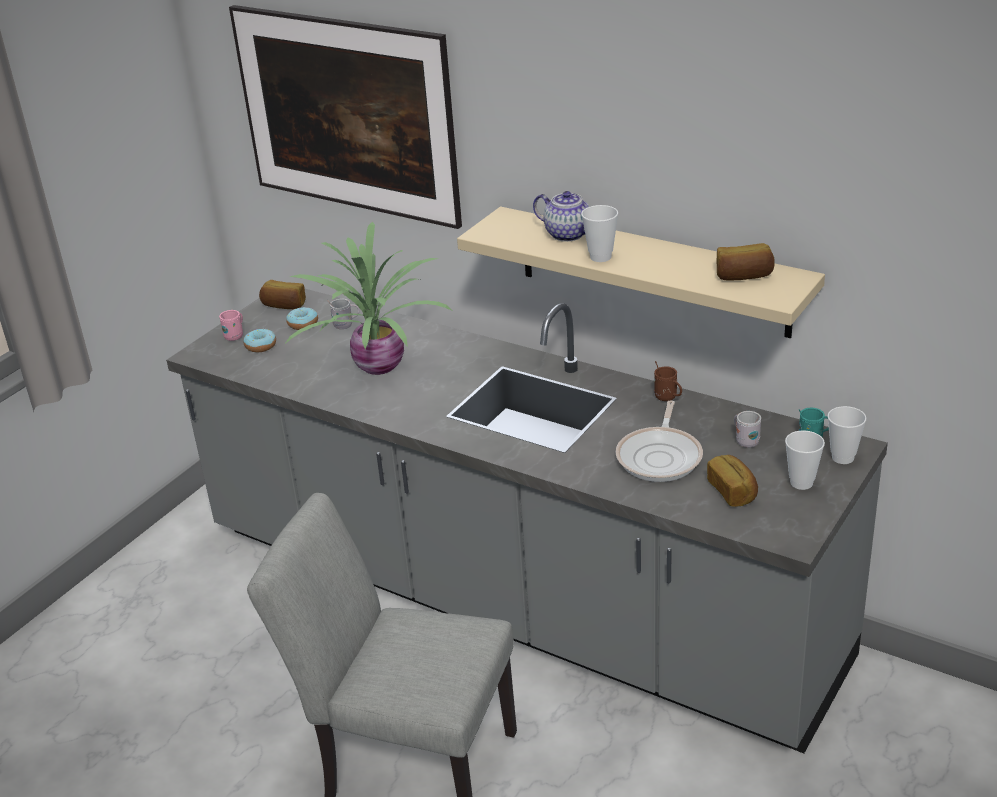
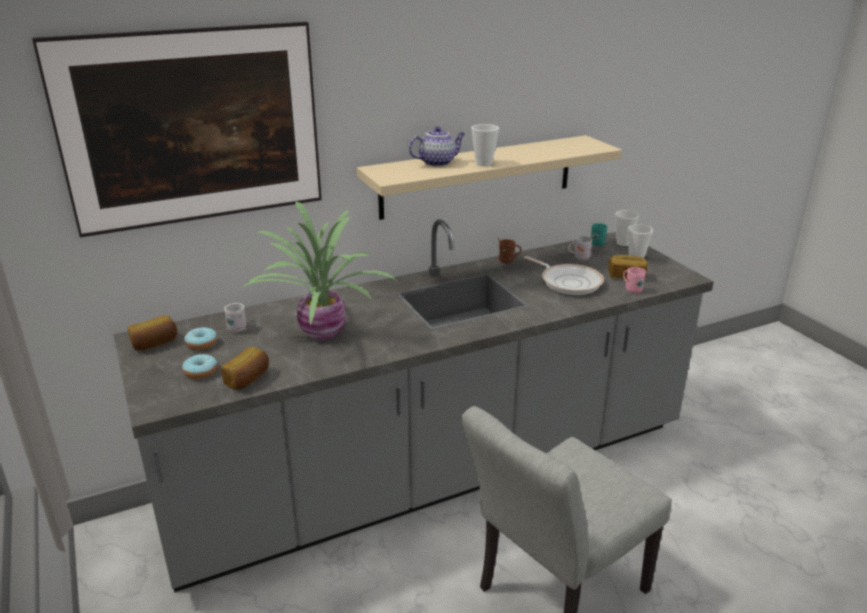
camera: 60 degrees left, 5 degrees down
pink mug [219,310,243,341] -> pink mug moved to [623,267,646,293]
bread [717,243,775,281] -> bread moved to [221,347,269,390]

